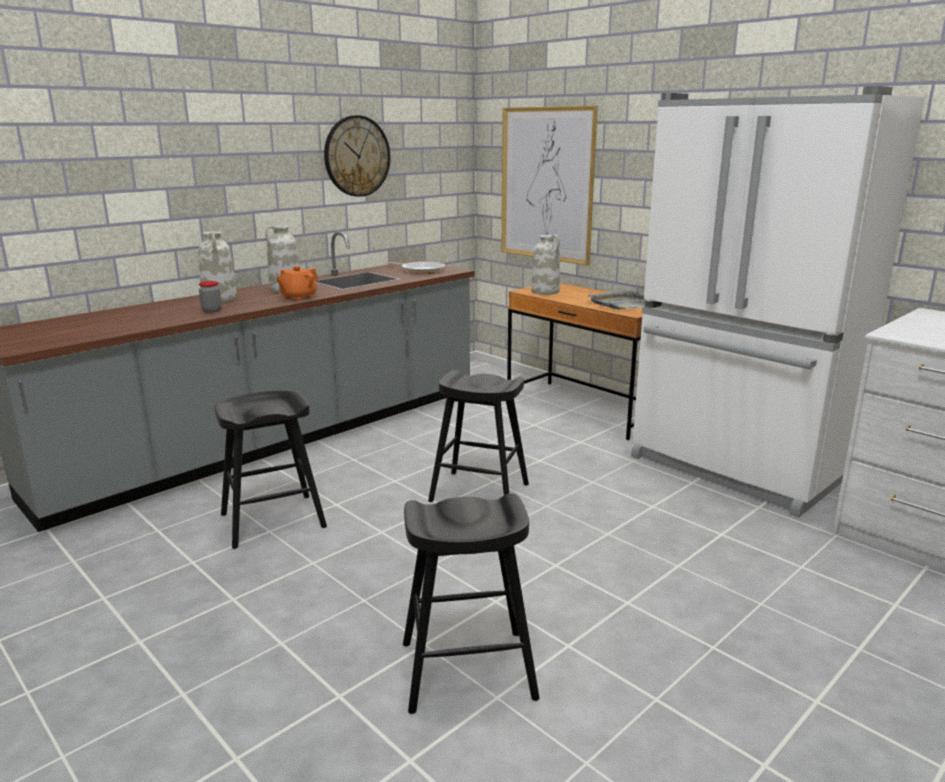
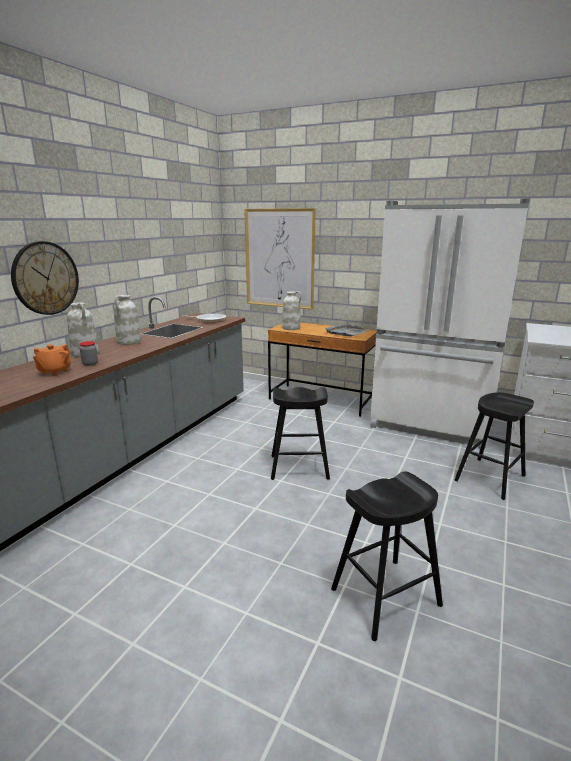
camera: 20 degrees left, 0 degrees up
black stool [215,390,327,549] -> black stool moved to [454,392,534,500]
orange teapot [276,266,318,301] -> orange teapot moved to [33,344,71,375]
wall clock [324,115,390,197] -> wall clock moved to [11,241,79,315]

